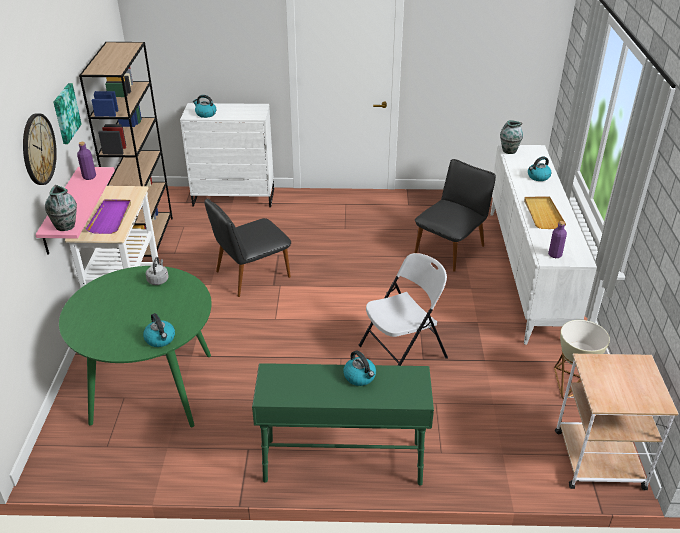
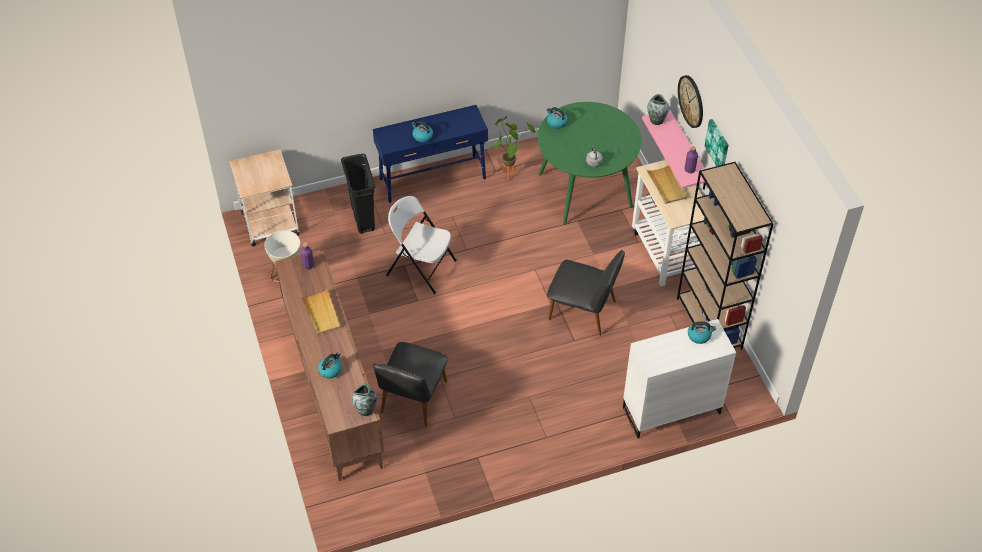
camera: 160 degrees right, 15 degrees up
purple tray [86,199,131,234] -> beige tray [647,165,687,204]
black chair [204,198,291,297] -> black chair turned 75 degrees clockwise [547,250,625,336]
green console table [252,363,434,486] -> blue console table [373,105,488,203]
white chair [359,253,448,366] -> white chair turned 75 degrees clockwise [386,196,456,295]
white cabinet [491,145,597,345] -> brown cabinet [275,250,384,481]
none -> black trash can [341,154,376,234]
none -> potted plant [491,116,536,180]

